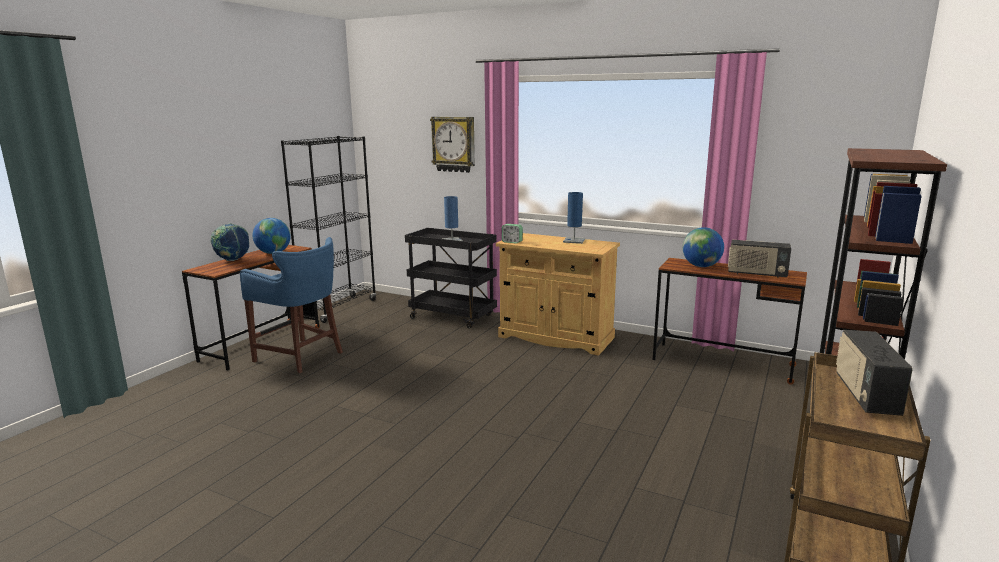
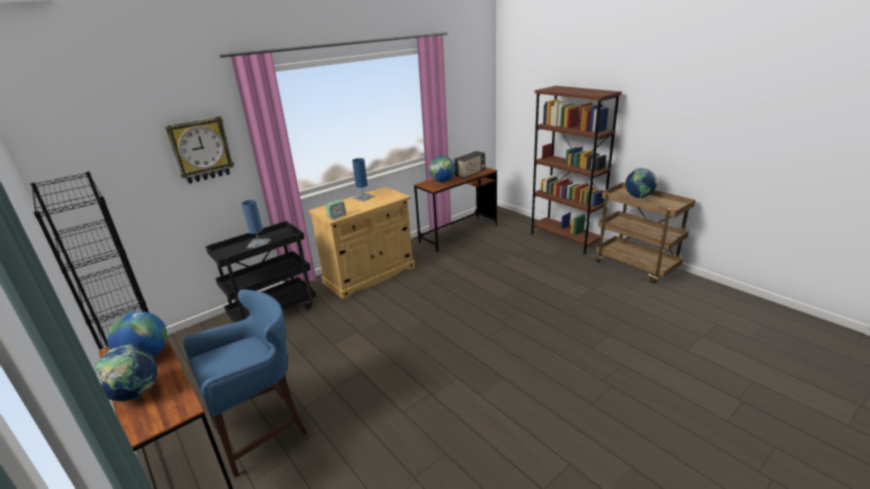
camera: 65 degrees left, 10 degrees up
radio [836,330,913,416] -> globe [625,168,657,199]

